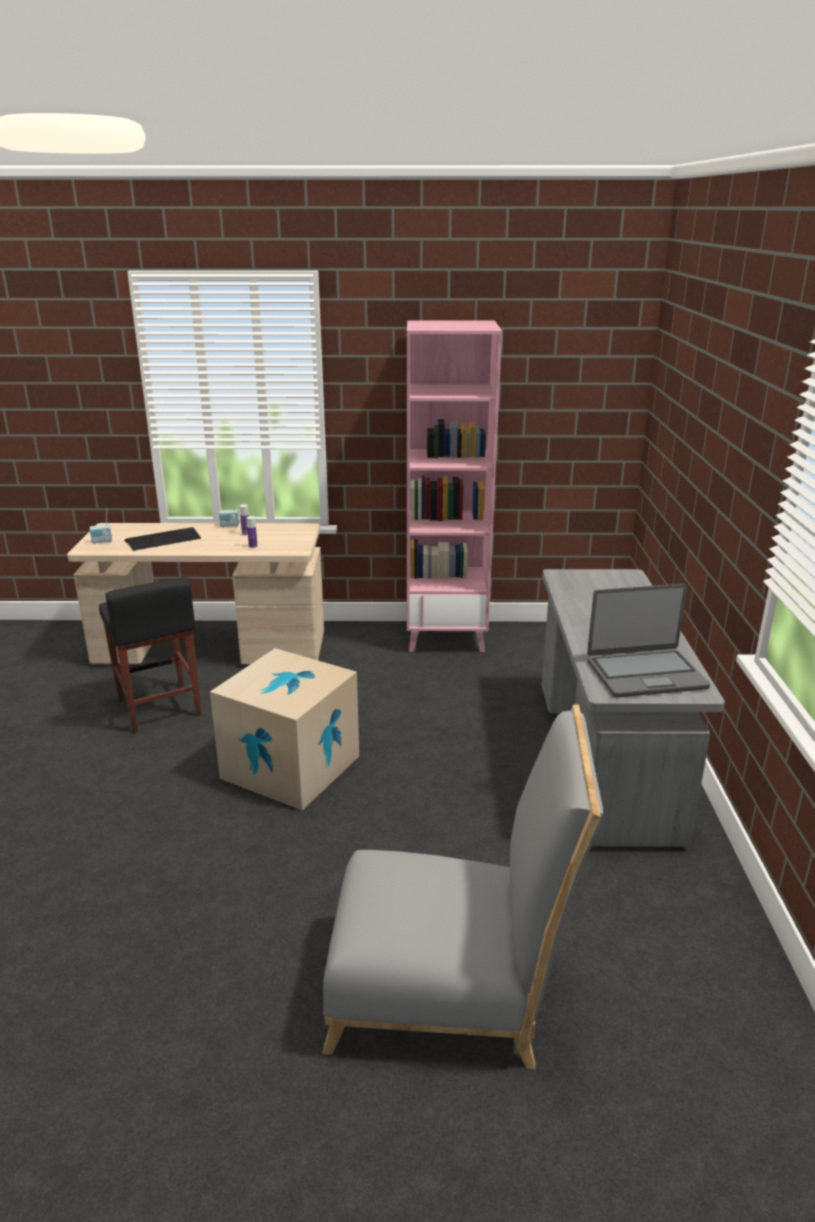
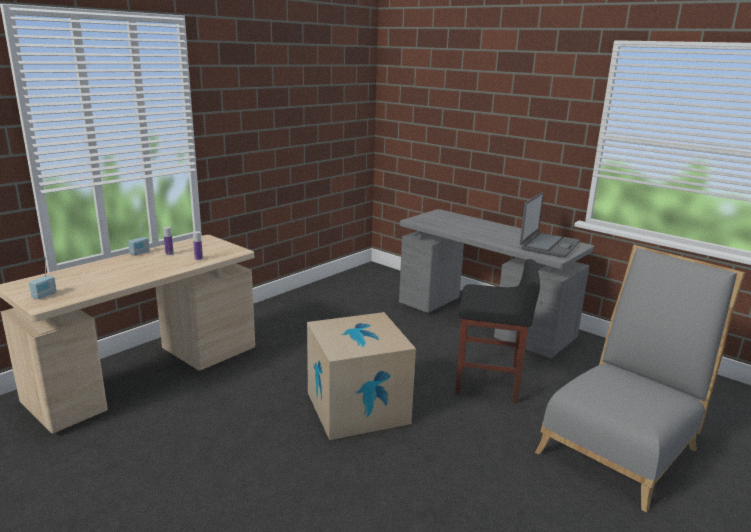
camera: 50 degrees left, 5 degrees down
black stool [99,577,201,733] -> black stool moved to [455,259,540,403]
keyboard [125,527,201,551] -> none
pink bookcase [407,320,502,652] -> none

